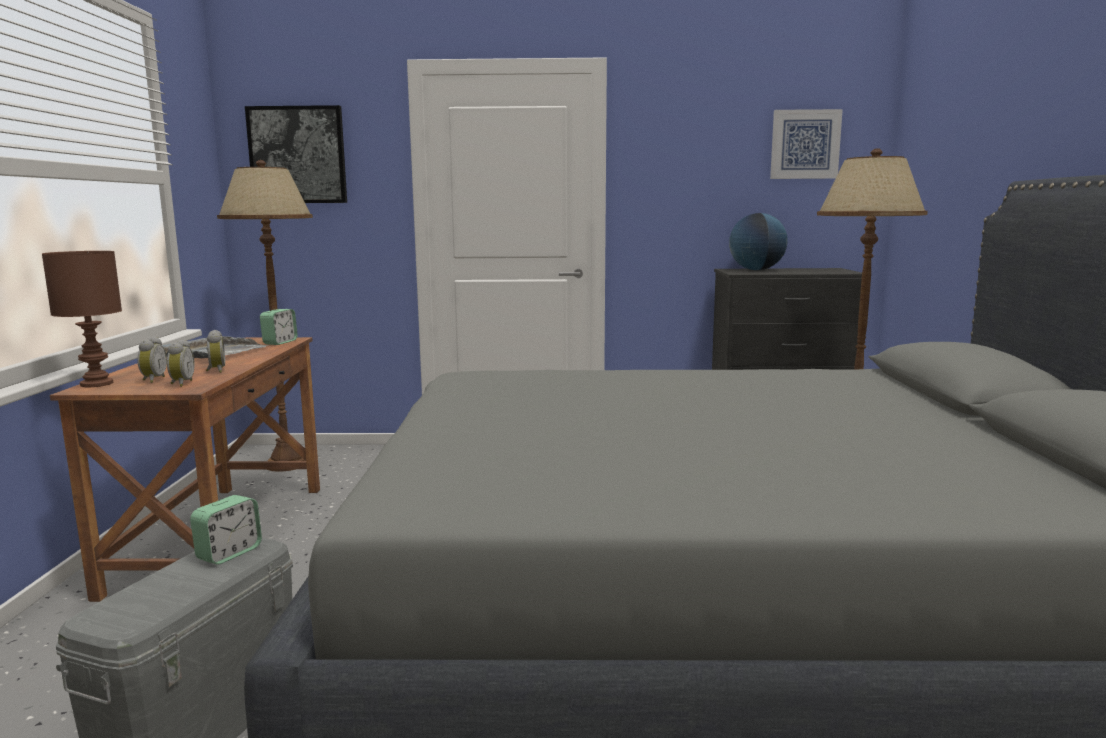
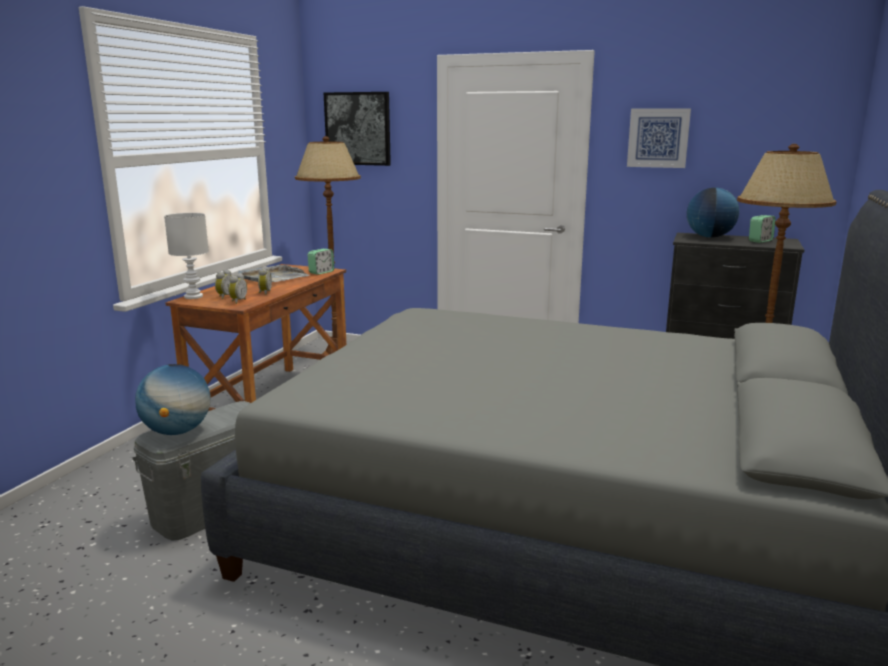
camera: 20 degrees right, 5 degrees up
brown table lamp [42,251,122,387] -> white table lamp [164,213,209,299]
alarm clock [190,495,262,565] -> alarm clock moved to [749,215,776,243]
picture [770,109,843,179] -> picture moved to [627,108,691,168]
none -> globe [135,364,211,435]

